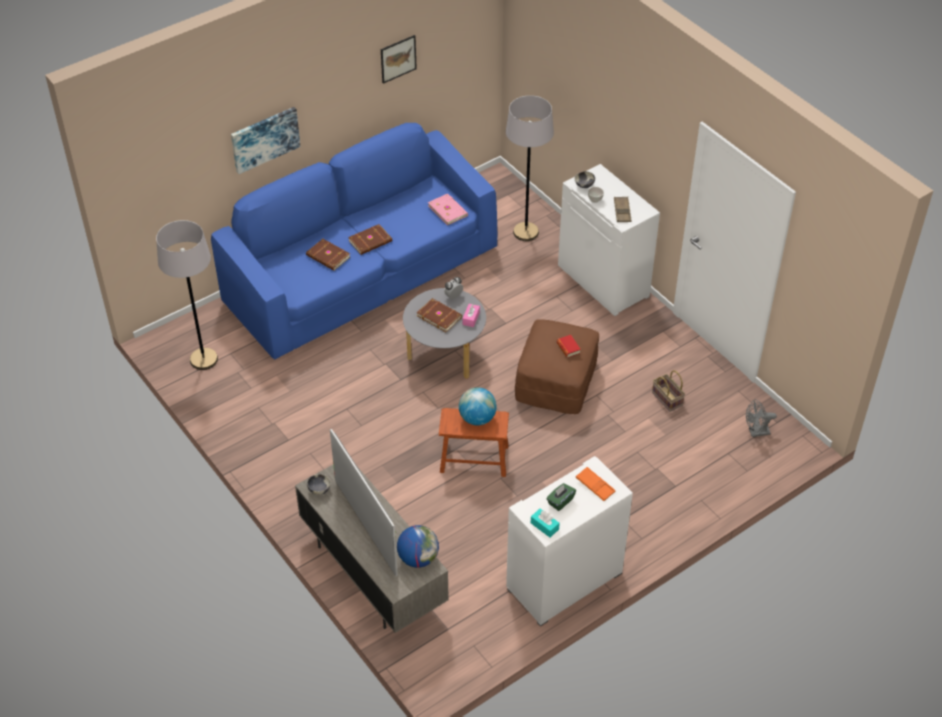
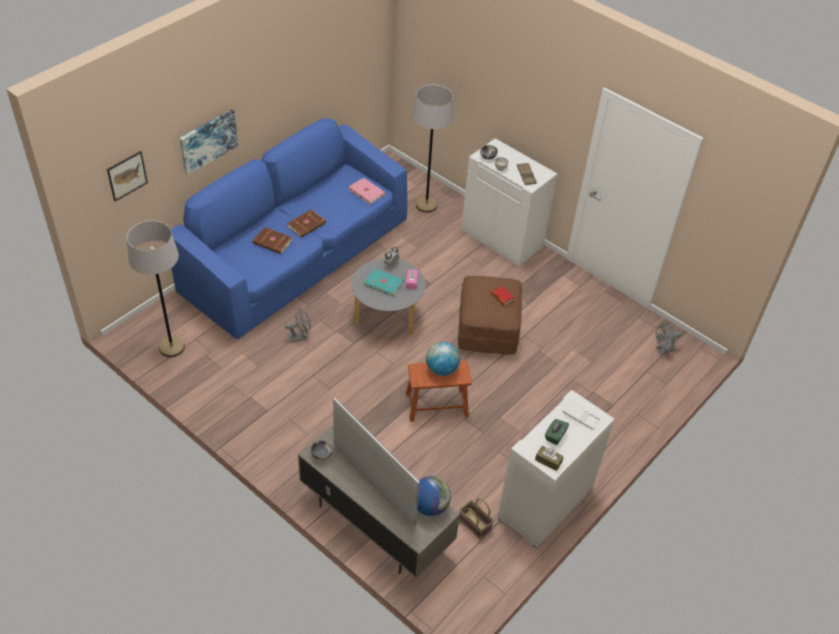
camera: 15 degrees left, 0 degrees up
picture [381,35,417,84] -> picture moved to [107,151,148,201]
brown book [416,298,462,332] -> turquoise book [364,268,404,297]
turquoise tissue box [531,509,560,537] -> brown tissue box [535,445,564,471]
orange tray [576,467,615,501] -> white tray [563,401,600,430]
basket [652,370,685,412] -> basket moved to [459,498,494,539]
none -> grey fan [285,308,311,342]

